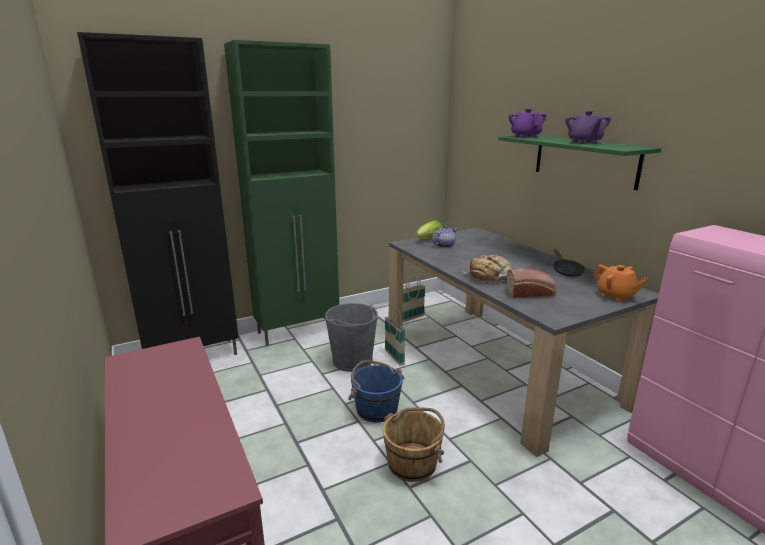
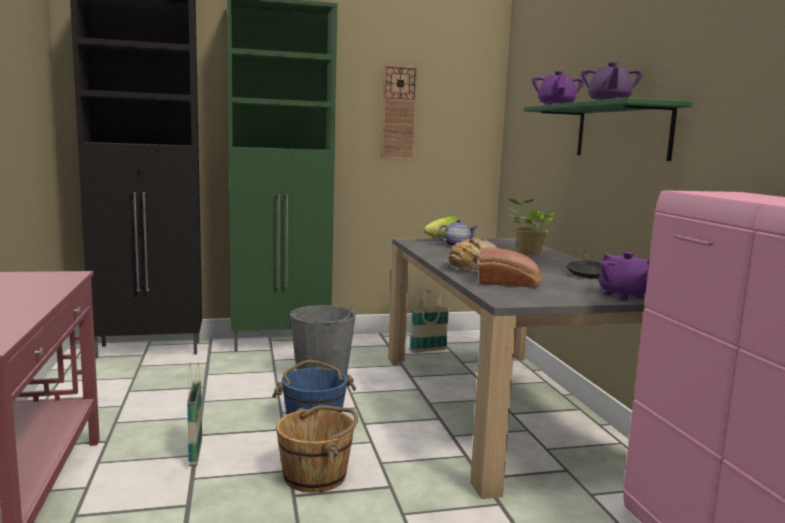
camera: 15 degrees right, 10 degrees down
basket [385,307,405,366] -> basket moved to [187,362,202,466]
orange teapot [594,264,648,302] -> purple teapot [599,252,650,300]
none -> wall clock [381,64,418,160]
none -> potted plant [508,198,555,254]

